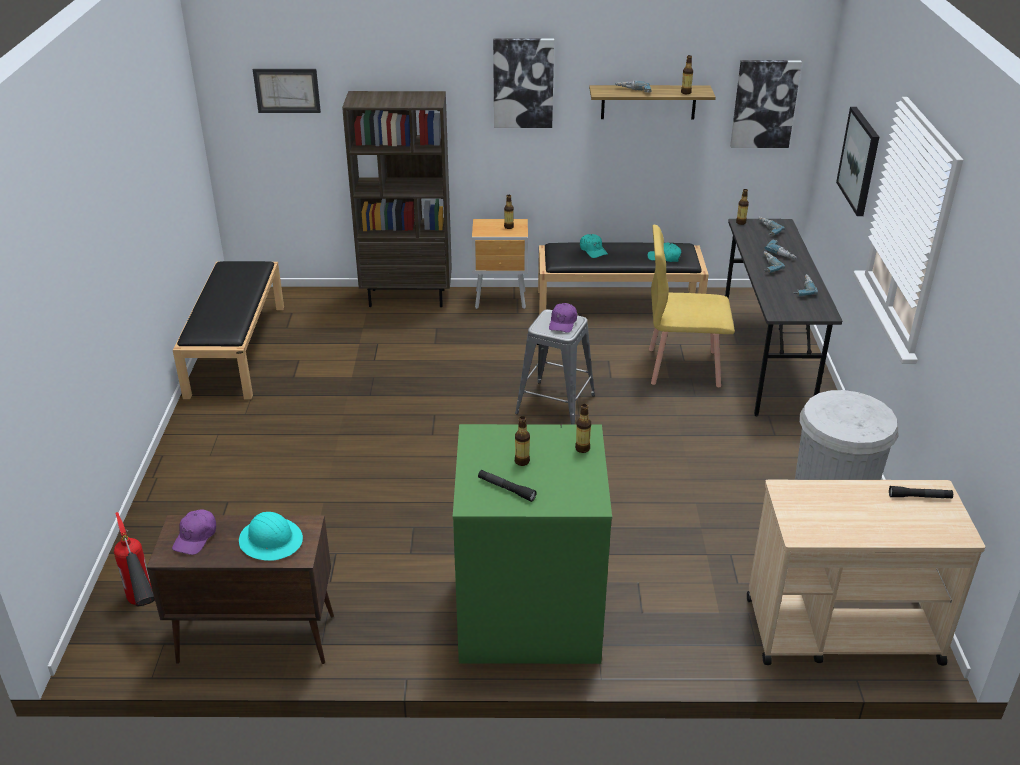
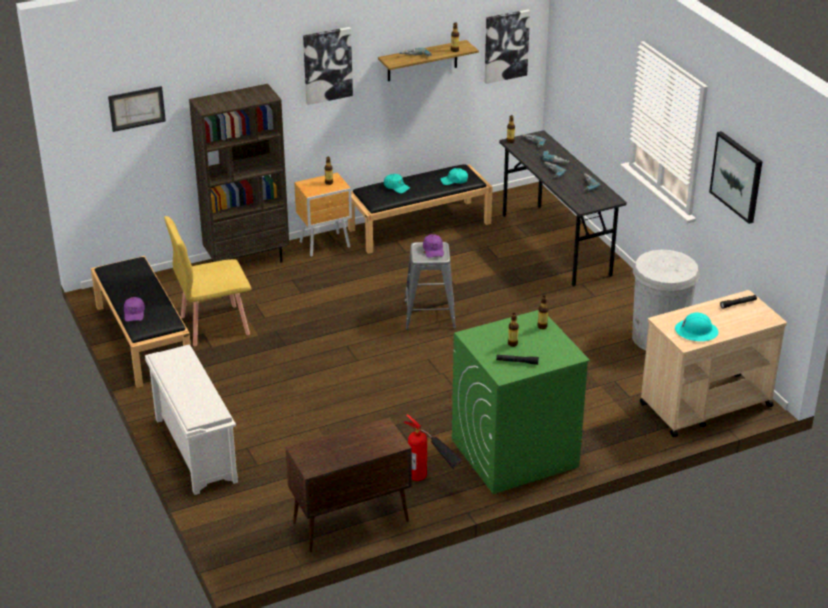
camera: 25 degrees left, 0 degrees up
fire extinguisher [114,512,155,606] -> fire extinguisher moved to [403,414,463,481]
purple cap [172,510,216,555] -> purple cap moved to [124,297,145,322]
turquoise hard hat [239,512,303,561] -> turquoise hard hat moved to [675,313,718,341]
yellow chair [649,225,735,387] -> yellow chair moved to [164,216,252,346]
picture [836,107,879,216] -> picture moved to [709,131,763,224]
none -> white shoe rack [145,345,238,495]

